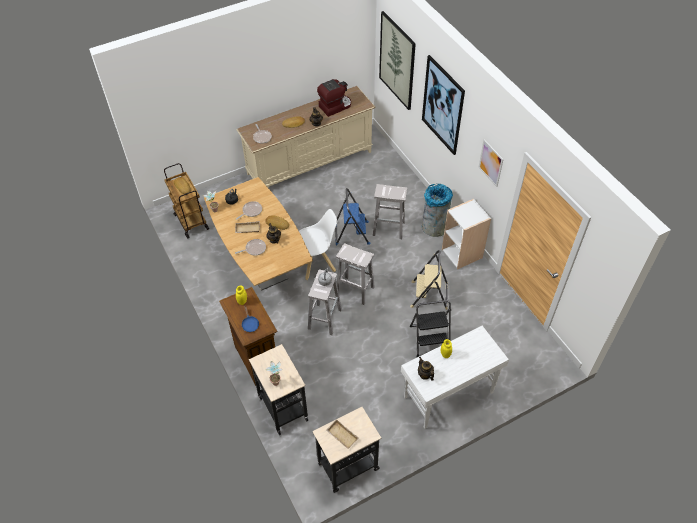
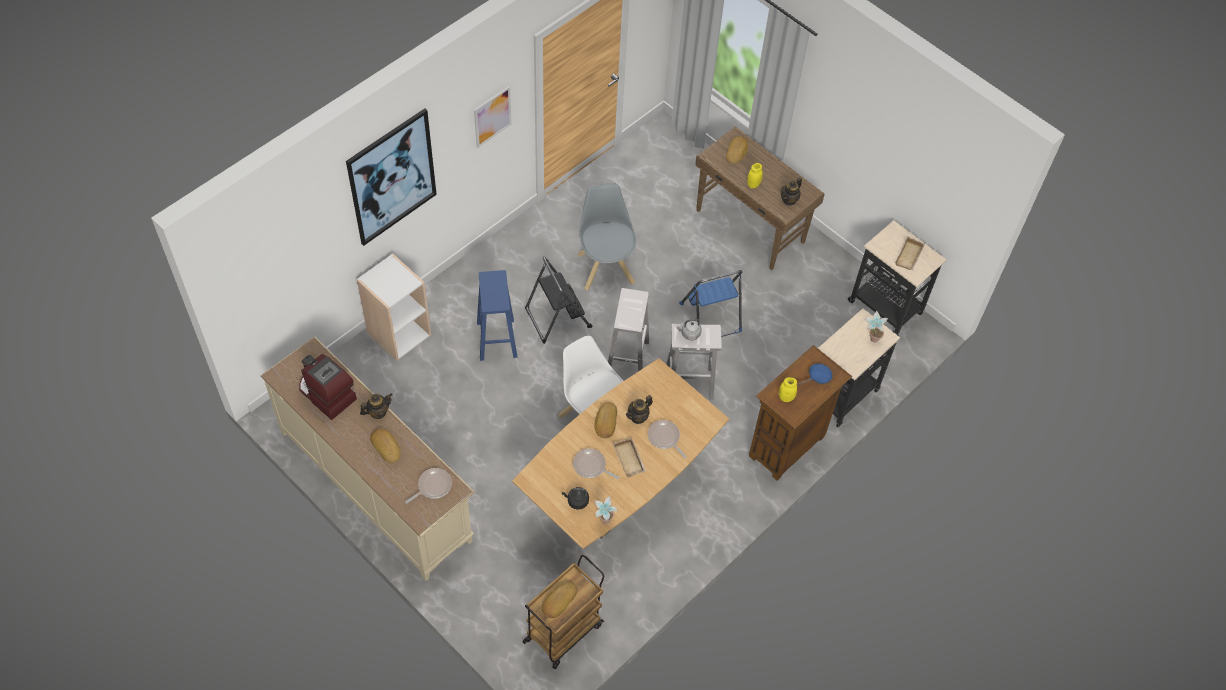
camera: 110 degrees left, 5 degrees up
blue step ladder [335,188,371,245] -> blue step ladder moved to [679,270,742,337]
white stool [373,184,407,239] -> blue stool [477,270,517,361]
picture [379,11,416,110] -> none
white console table [401,326,509,429] -> brown console table [695,126,825,270]
beige step ladder [410,250,448,310] -> grey chair [577,183,636,291]
black step ladder [410,300,451,357] -> black step ladder moved to [525,256,592,344]
grey trash can [422,184,453,237] -> none
bookcase [442,199,491,269] -> bookcase moved to [357,254,431,361]
none -> bread [726,136,748,164]

